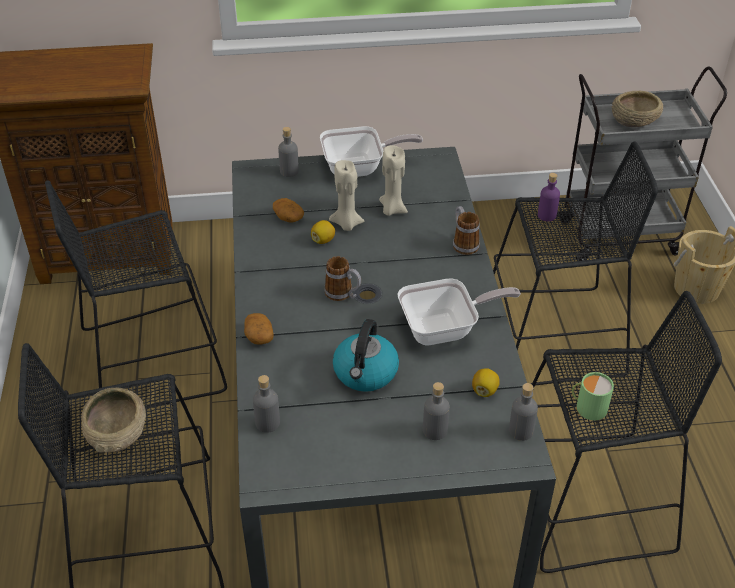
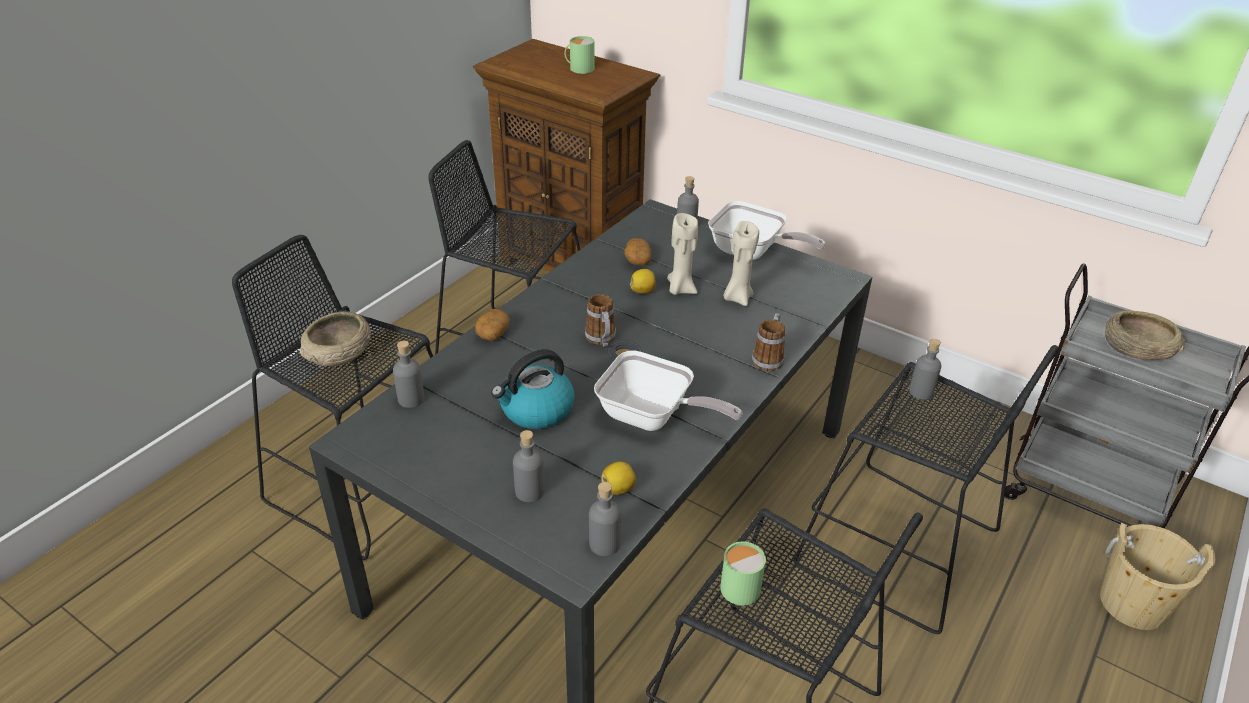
camera: 40 degrees right, 5 degrees down
purple bottle [538,173,560,222] -> grey bottle [909,339,941,400]
none -> green mug [564,36,595,74]

